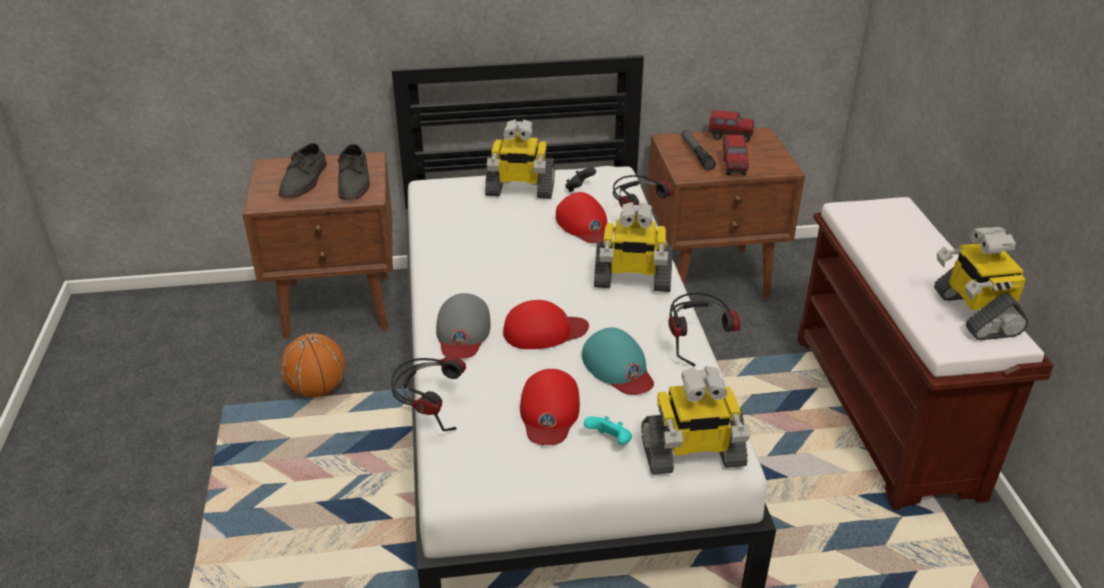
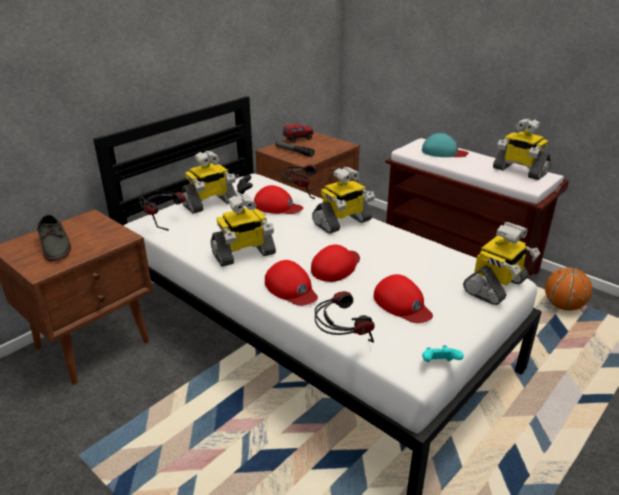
camera: 40 degrees left, 5 degrees down
basketball [281,333,345,397] -> basketball moved to [545,267,593,311]
grey shoe [338,144,370,200] -> none
grey cap [436,293,491,359] -> red cap [265,260,318,306]
turquoise cap [582,327,654,395] -> turquoise cap moved to [422,133,469,157]
turquoise game controller [584,416,632,445] -> turquoise game controller moved to [422,345,464,362]
headphones [669,292,740,366] -> headphones moved to [139,190,186,231]
toy truck [723,135,749,175] -> none
none -> toy robot [211,194,276,267]

